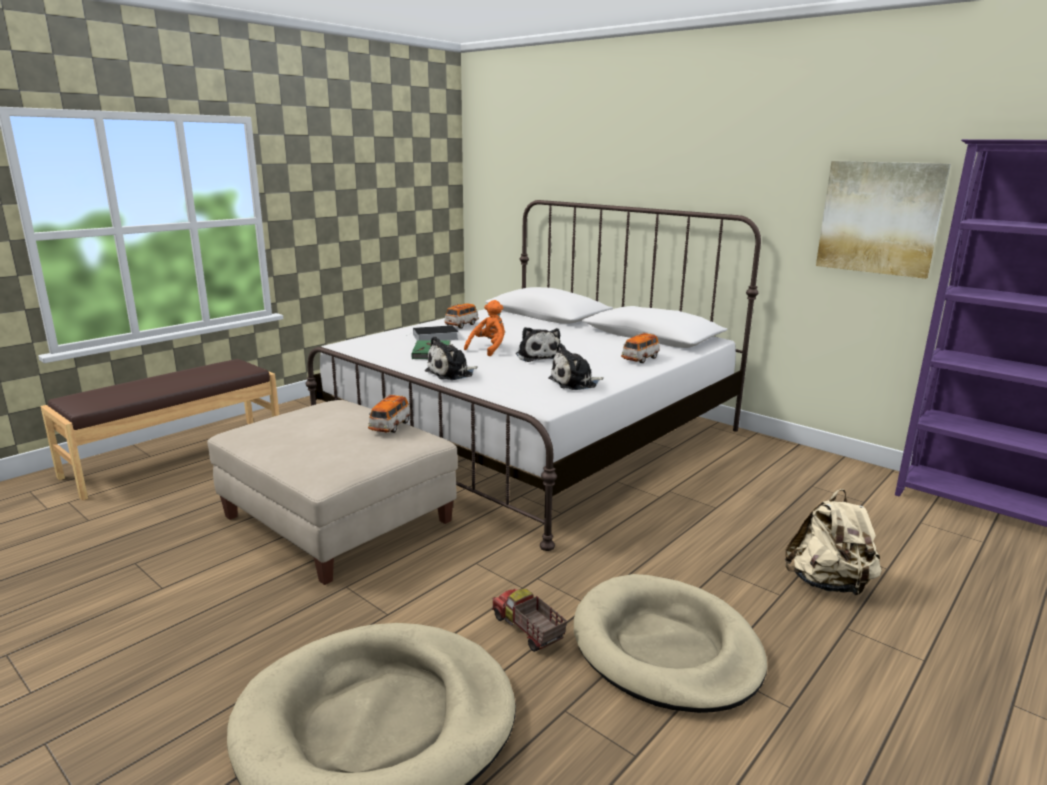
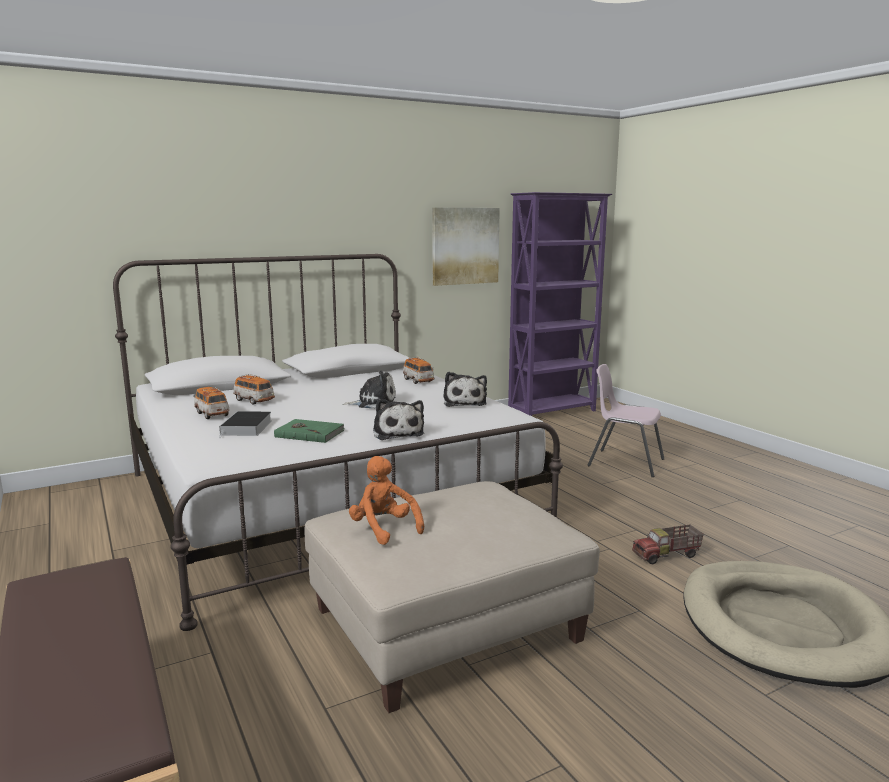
camera: 70 degrees left, 5 degrees down
toy car [368,394,411,433] -> toy car moved to [233,374,275,405]
orange plush toy [464,300,505,356] -> orange plush toy moved to [349,456,424,545]
beige dog bed [574,574,767,713] -> none
beige backpack [785,489,882,596] -> pink chair [588,364,664,477]

